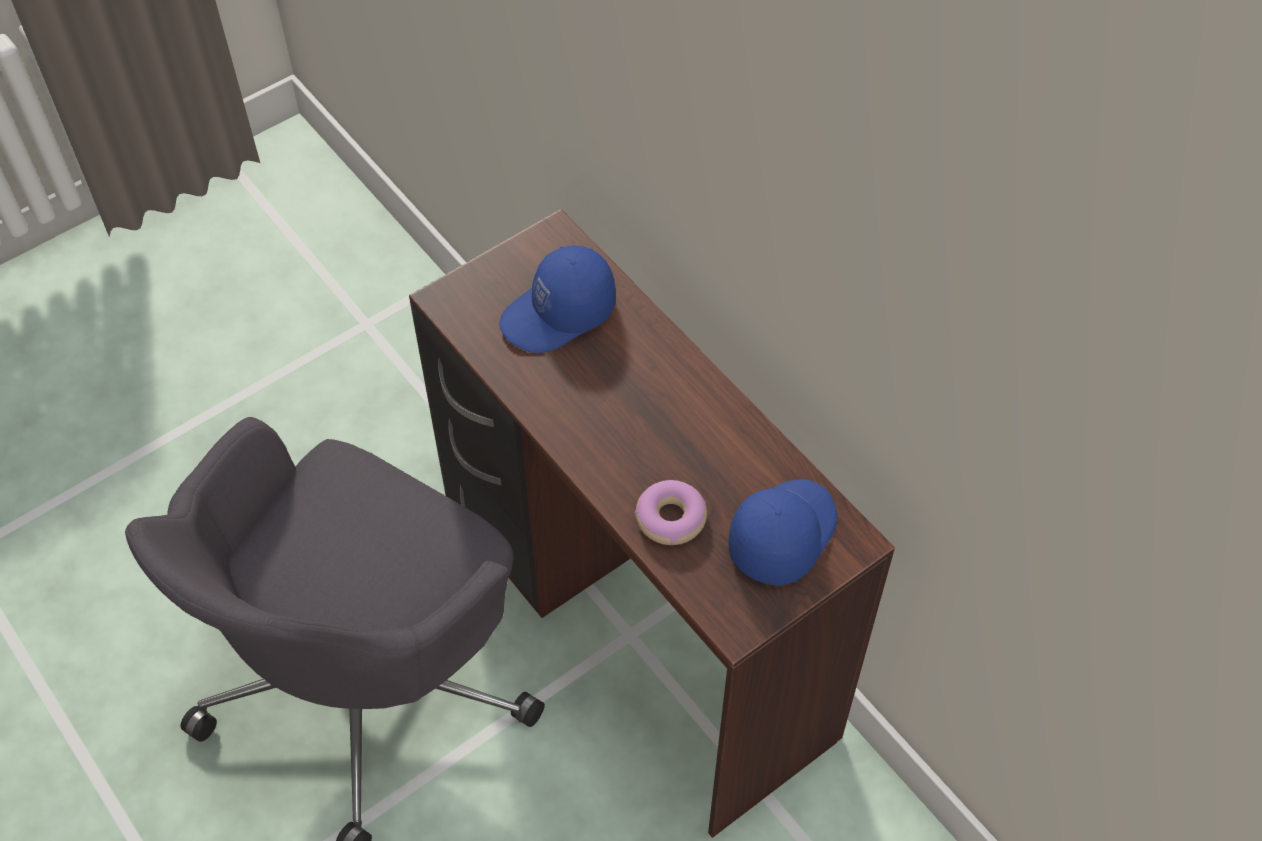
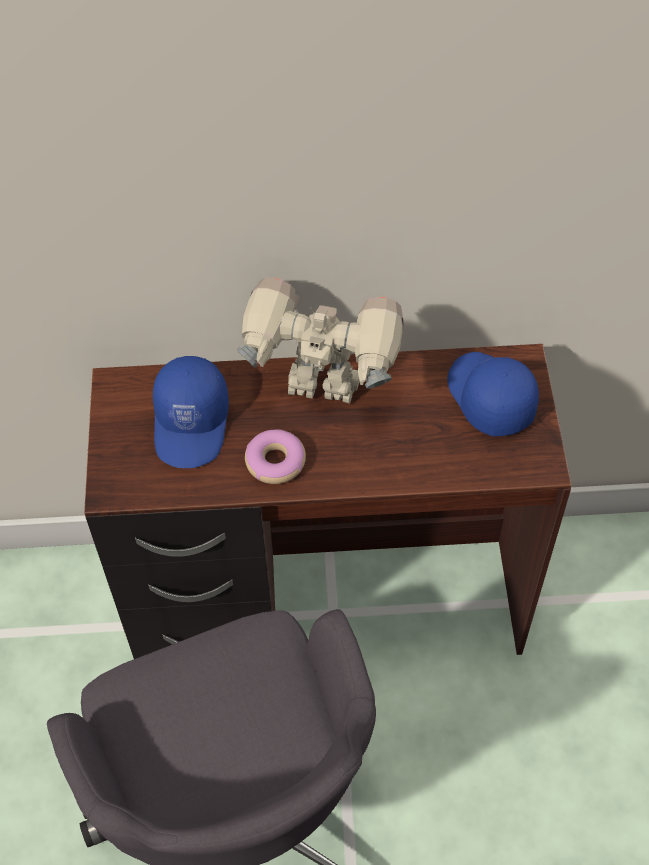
camera: 55 degrees left, 0 degrees up
donut [635,480,707,545] -> donut moved to [245,429,306,484]
none -> toy robot [236,277,404,404]

